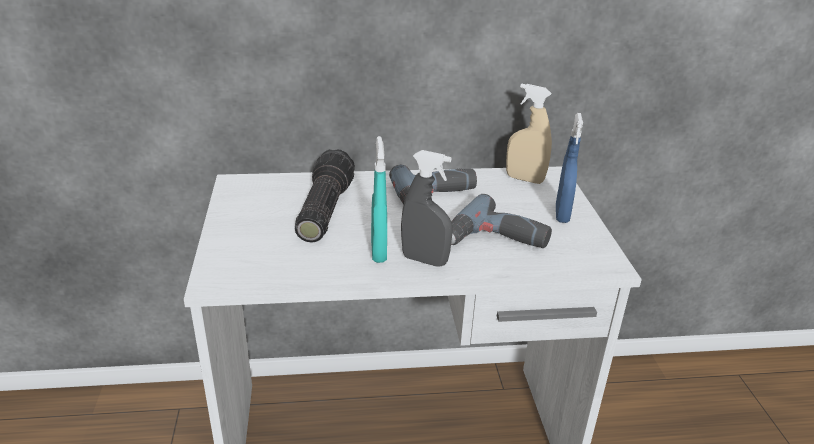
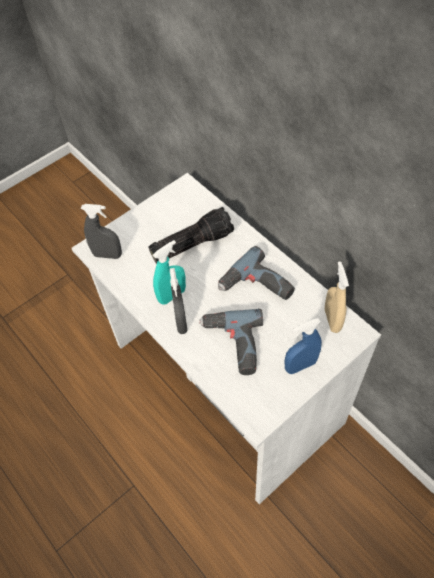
camera: 60 degrees right, 25 degrees up
none -> grey spray bottle [81,204,122,259]

